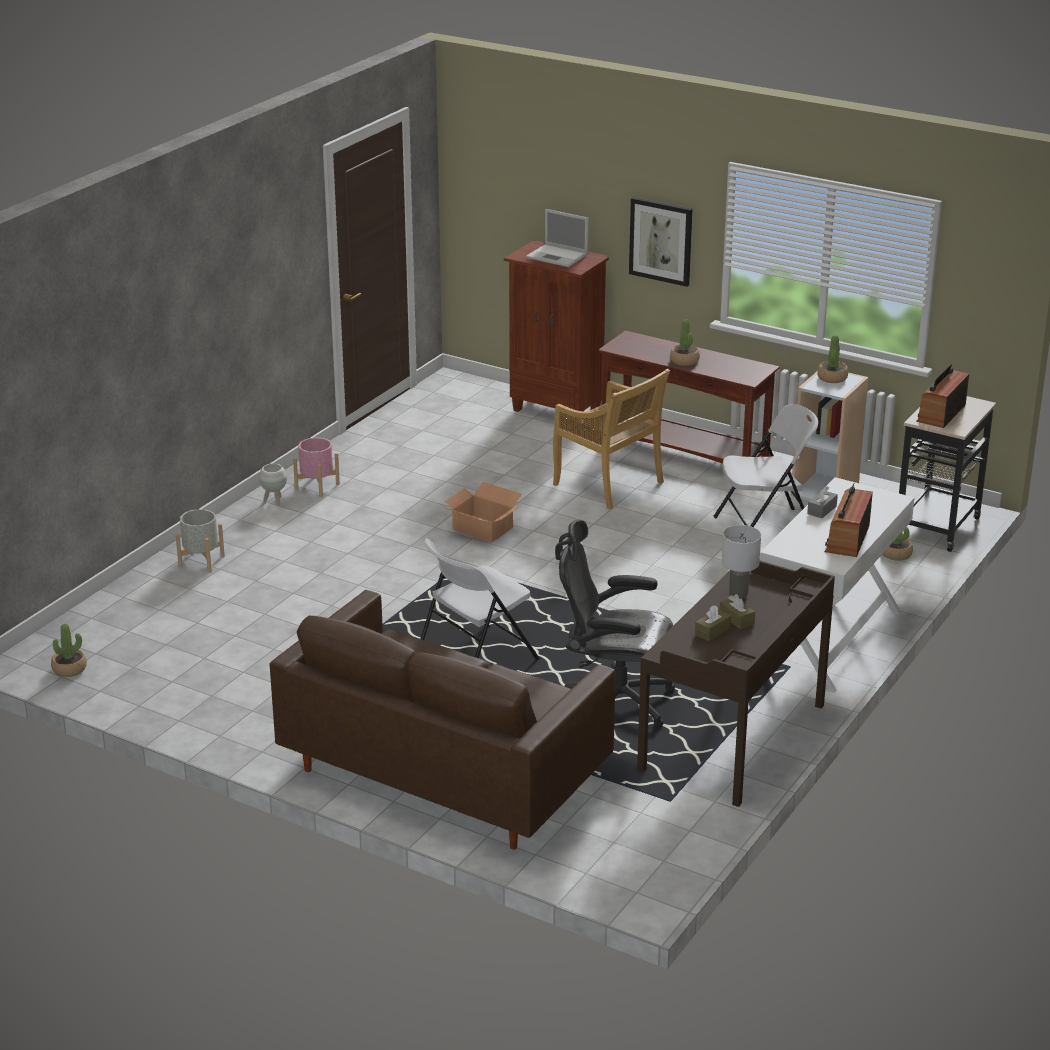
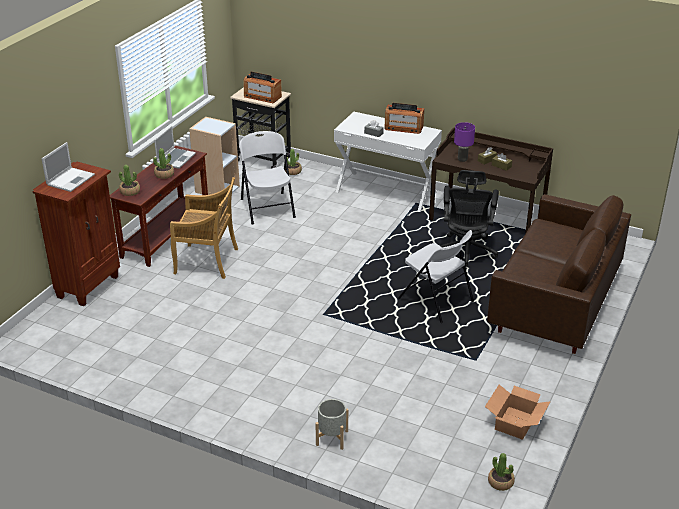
camera: 95 degrees left, 5 degrees up
white planter [259,463,287,505] -> none
pink planter [293,438,340,497] -> none
cardboard box [445,482,522,543] -> cardboard box moved to [485,385,551,440]
beige chair [553,369,670,510] -> beige chair turned 60 degrees clockwise [170,177,238,279]
picture [629,197,692,287] -> none
white table lamp [722,525,761,599] -> purple table lamp [454,122,475,162]
potted plant [817,335,848,383] -> potted plant moved to [119,165,140,196]
none -> laptop [154,126,196,169]

